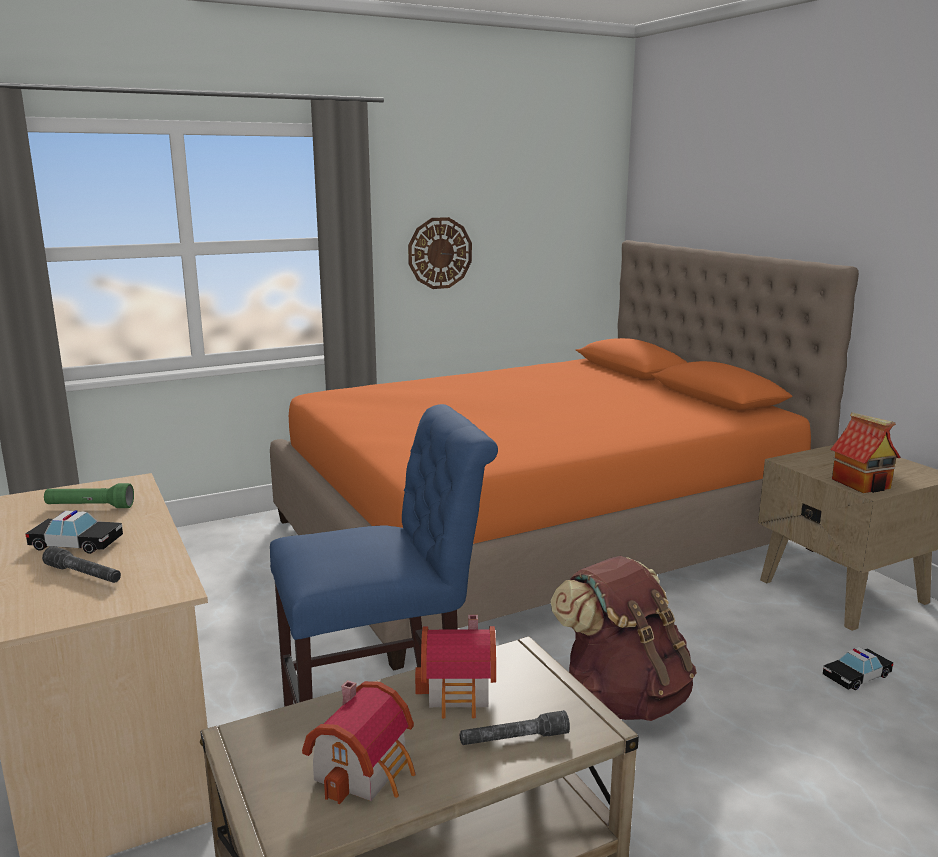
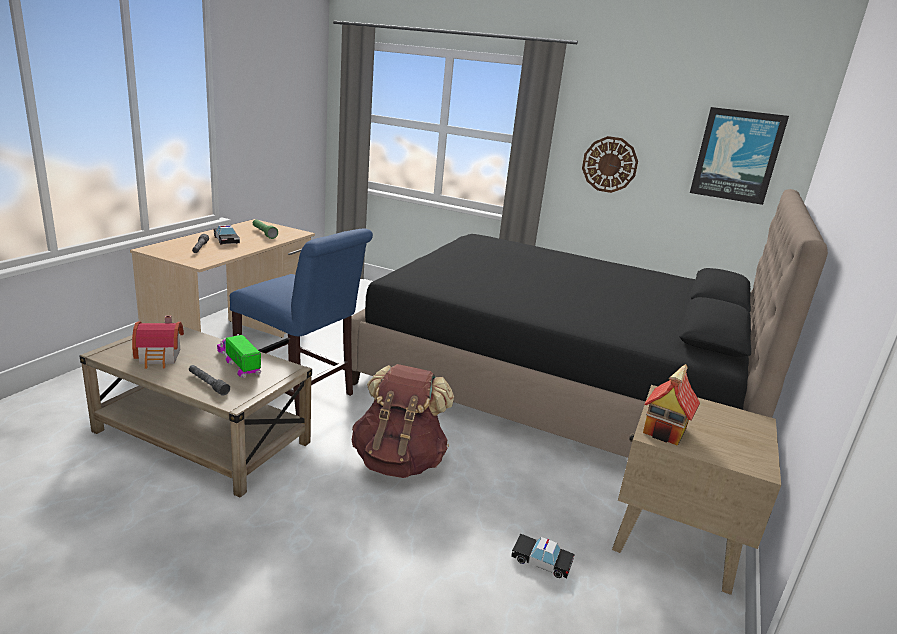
camera: 50 degrees right, 5 degrees up
orange bed [270,240,859,671] -> black bed [351,189,828,458]
toy house [415,615,496,719] -> toy truck [217,334,261,378]
none -> picture [690,107,789,205]

